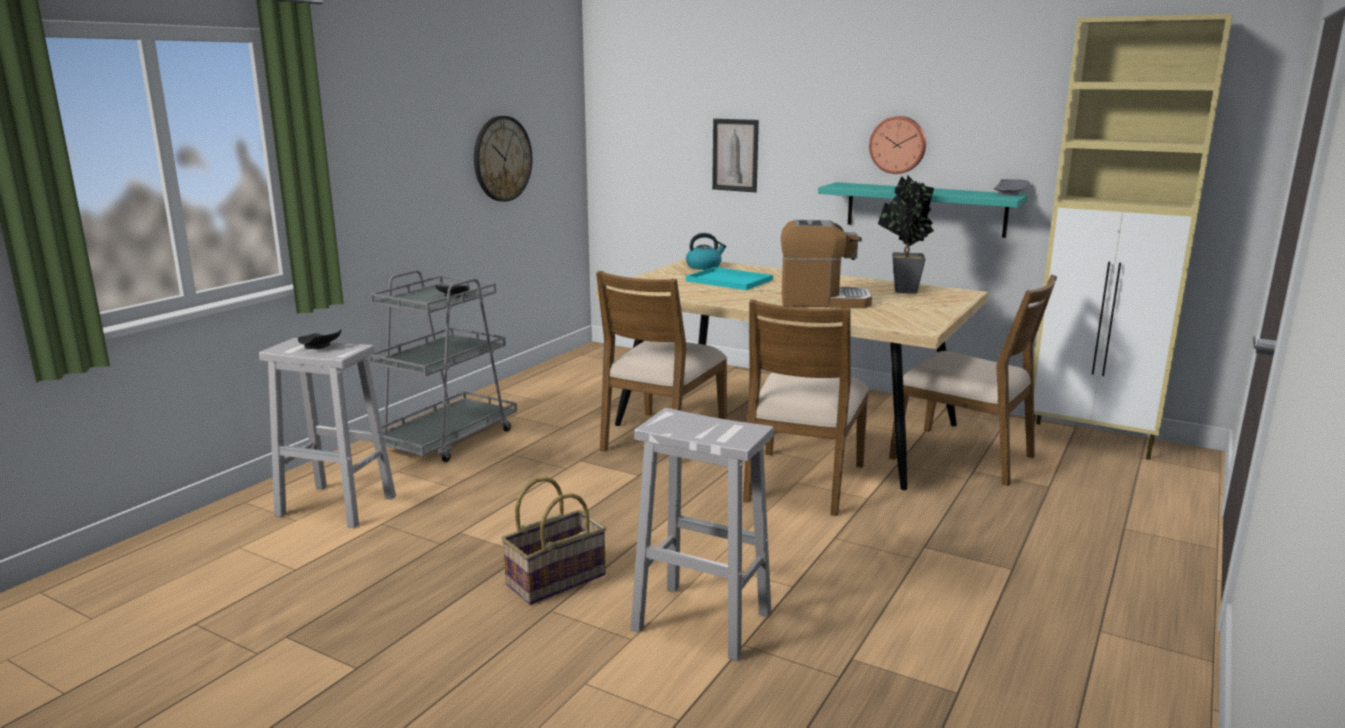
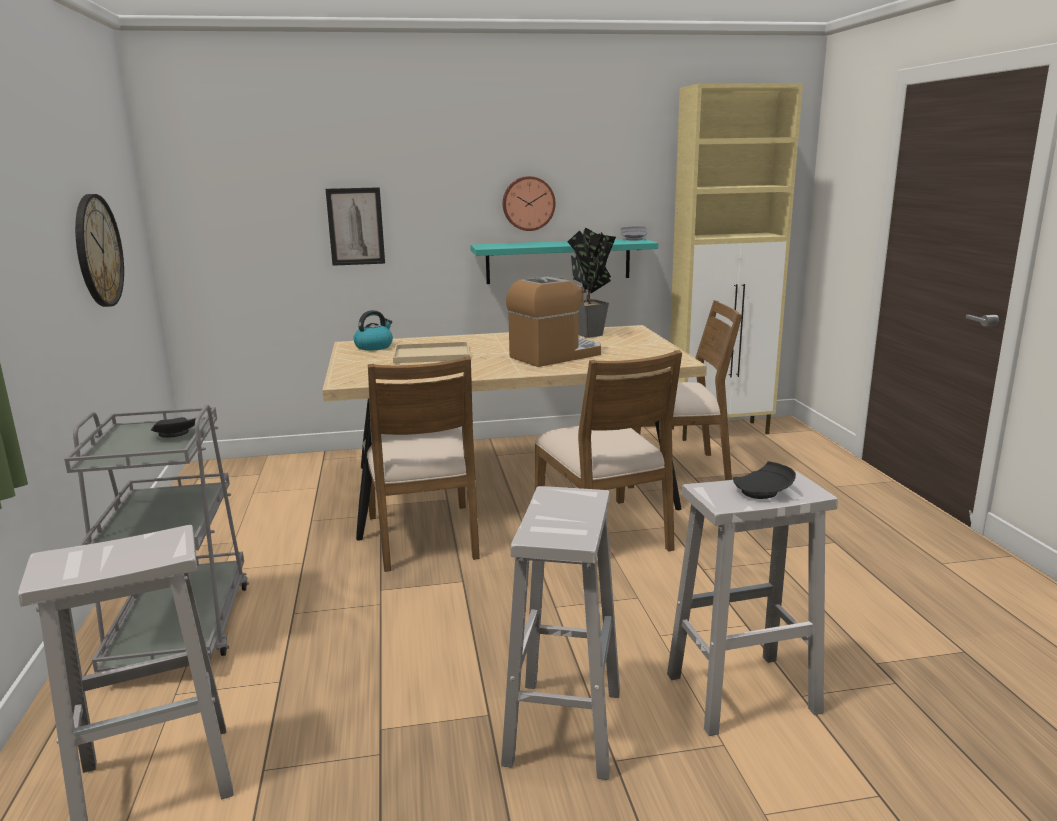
camera: 40 degrees left, 0 degrees up
black plate [298,329,341,349] -> black plate moved to [732,461,796,499]
basket [501,477,606,605] -> white stool [501,486,620,780]
turquoise tray [686,267,773,290] -> beige tray [393,342,470,363]

